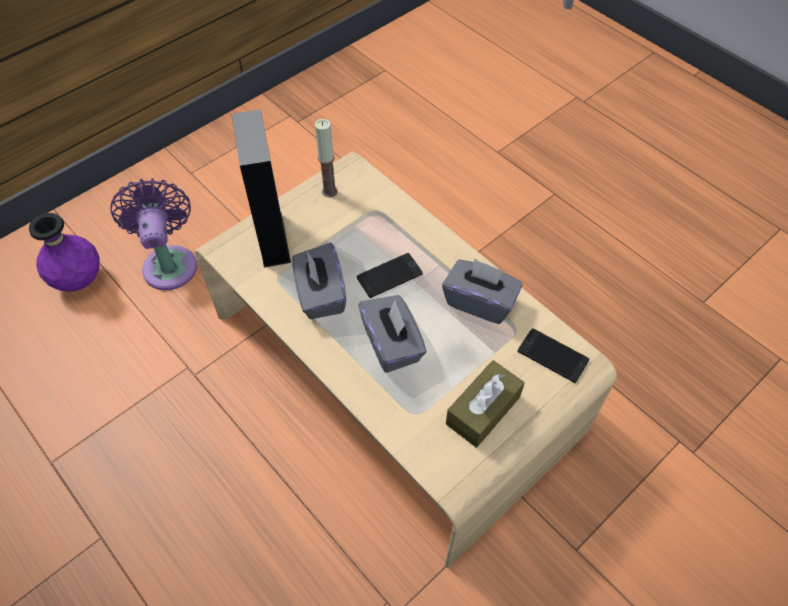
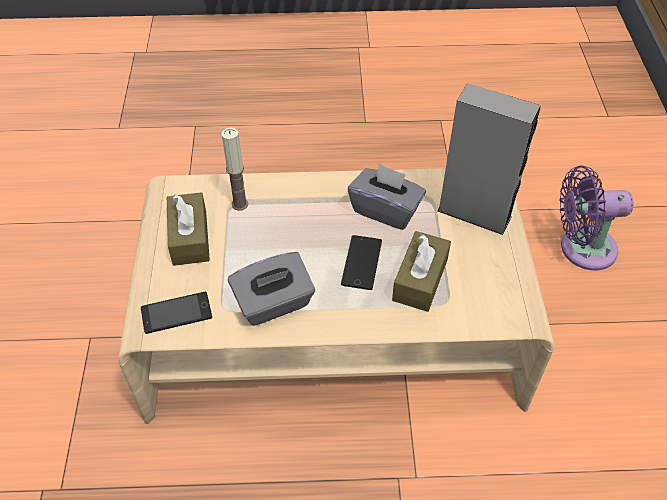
camera: 130 degrees right, 5 degrees down
purple vase [29,213,100,292] -> none
purple fan [110,178,197,290] -> purple fan turned 150 degrees clockwise [559,165,634,271]
candle [315,119,338,197] -> candle moved to [221,127,248,211]
grey tissue box [358,295,426,373] -> none
none -> brown tissue box [392,231,451,312]

